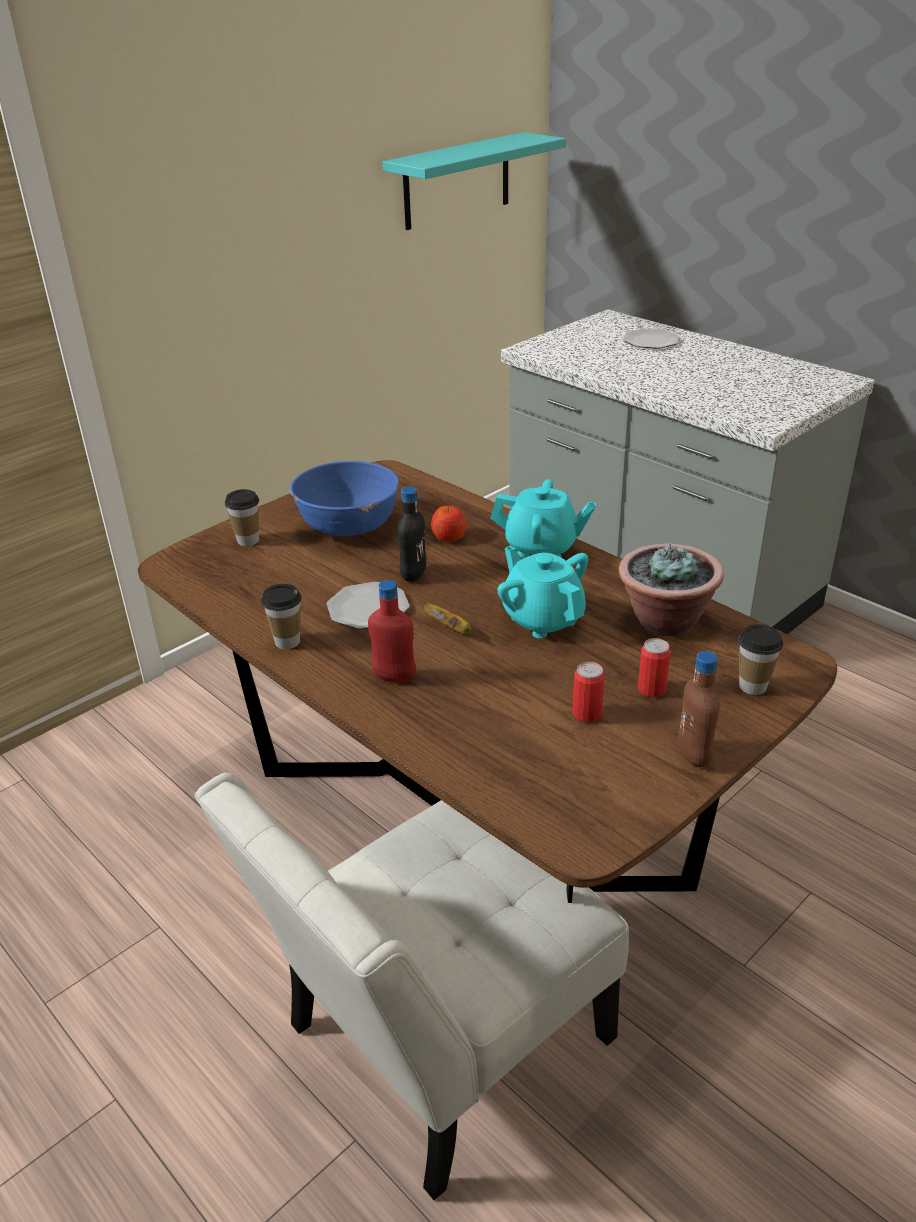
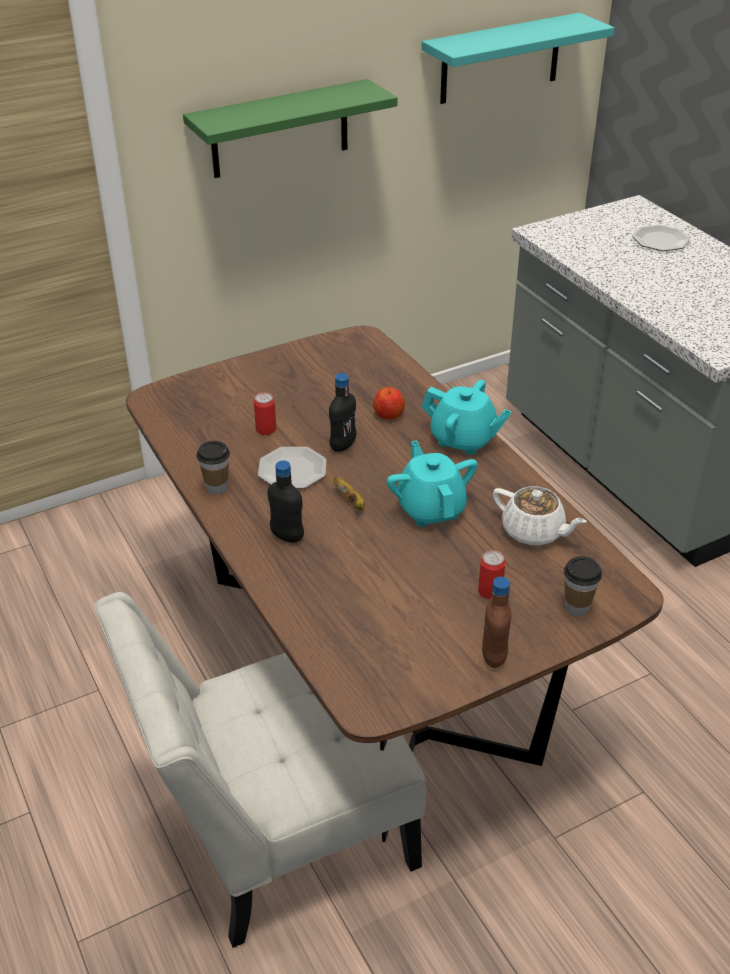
camera: 15 degrees right, 5 degrees up
cup [225,489,259,546] -> none
blue bowl [290,461,399,536] -> none
red bottle [368,580,416,683] -> black bottle [268,460,304,543]
can [573,662,605,722] -> can moved to [254,393,276,435]
potted plant [619,543,724,636] -> white teapot [493,486,587,546]
none -> green shelf [183,79,397,178]

